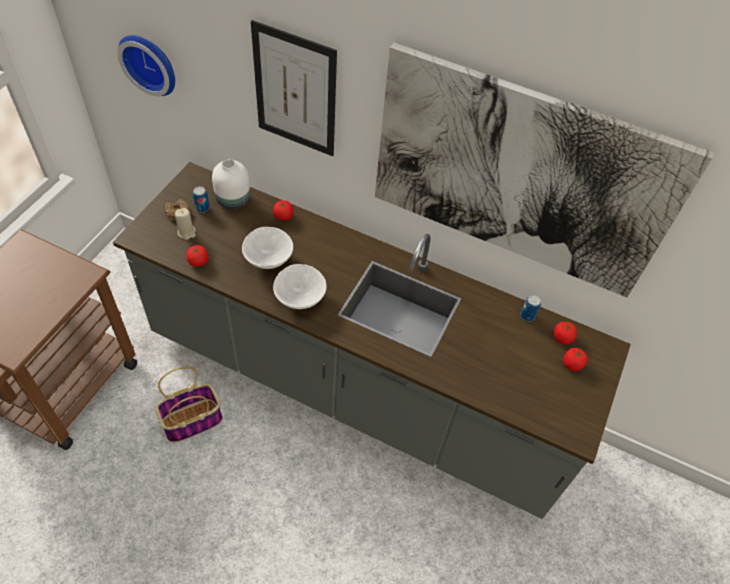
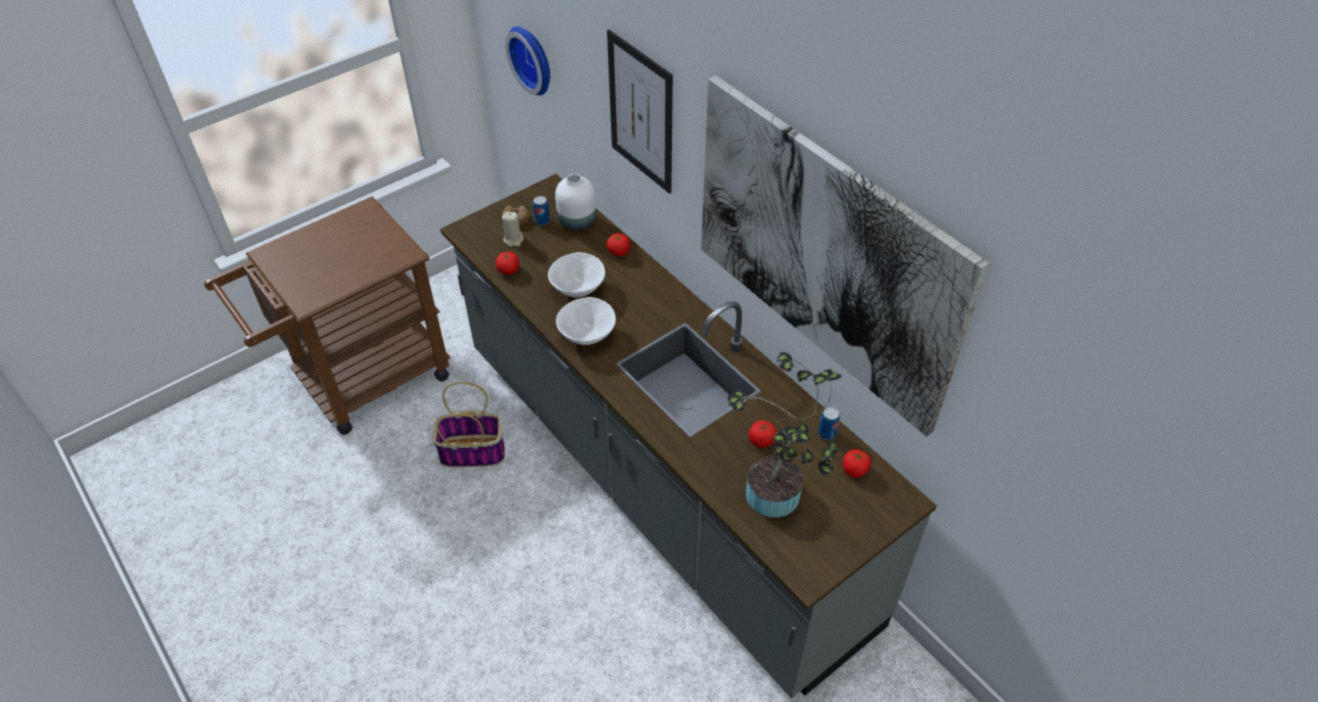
camera: 30 degrees right, 5 degrees down
tomato [563,348,588,371] -> tomato moved to [748,420,777,448]
none -> potted plant [728,352,842,518]

